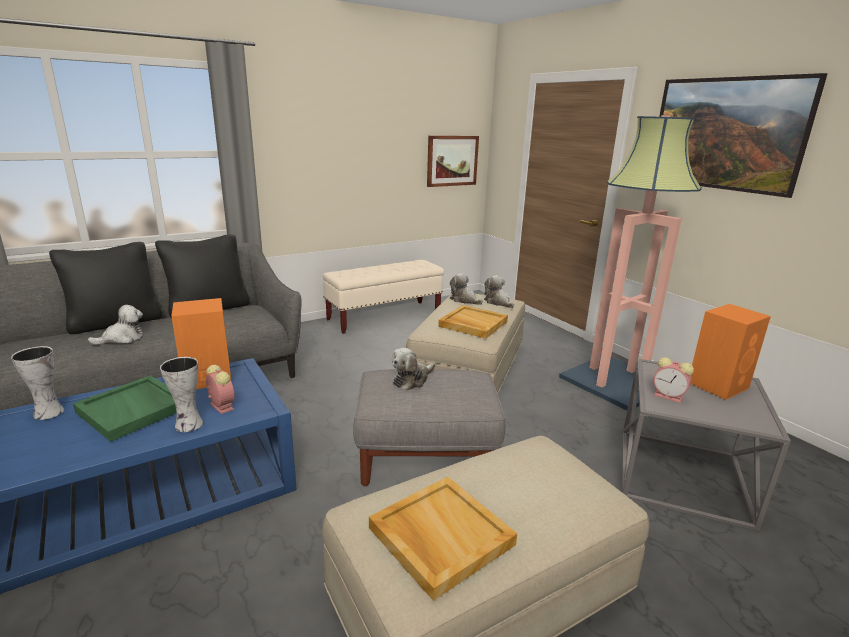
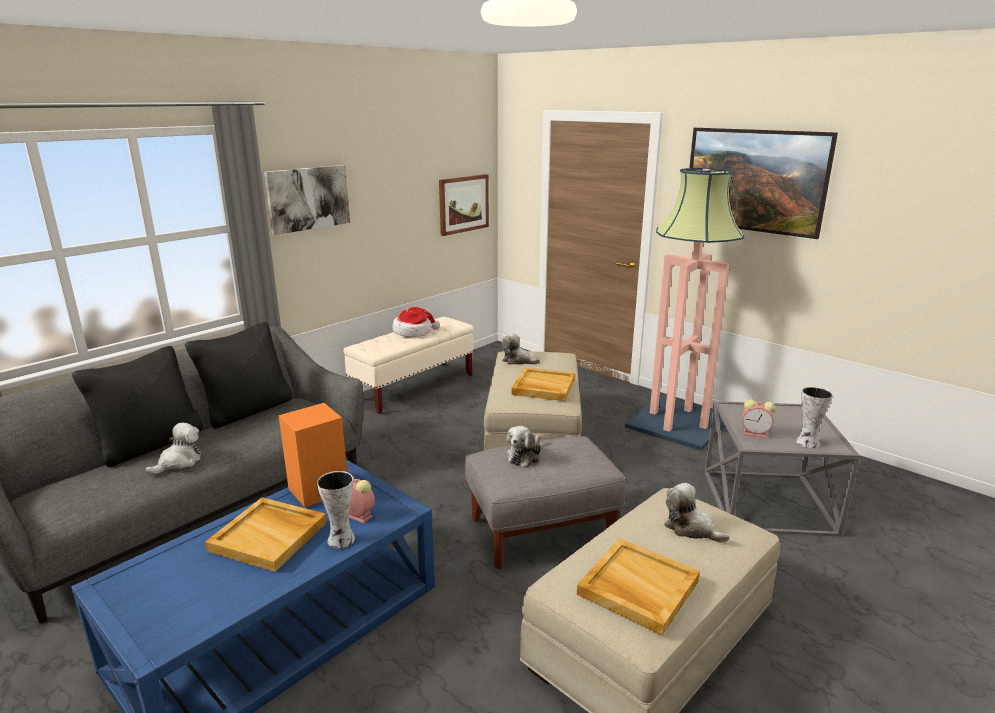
camera: 15 degrees left, 0 degrees up
vase [11,346,64,420] -> vase moved to [796,387,833,448]
green tray [73,375,177,442] -> beige tray [205,497,327,572]
plush toy [484,275,514,308] -> plush toy moved to [664,483,729,543]
orange speaker [691,304,771,400] -> none
none -> picture [264,165,350,235]
none -> hat [392,307,440,337]

